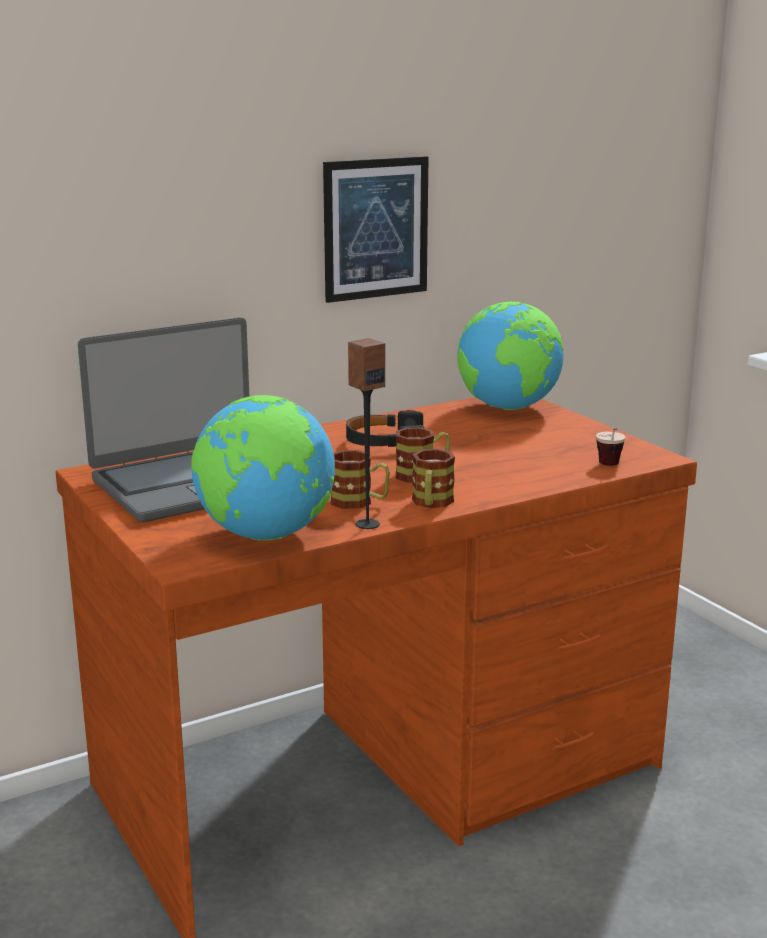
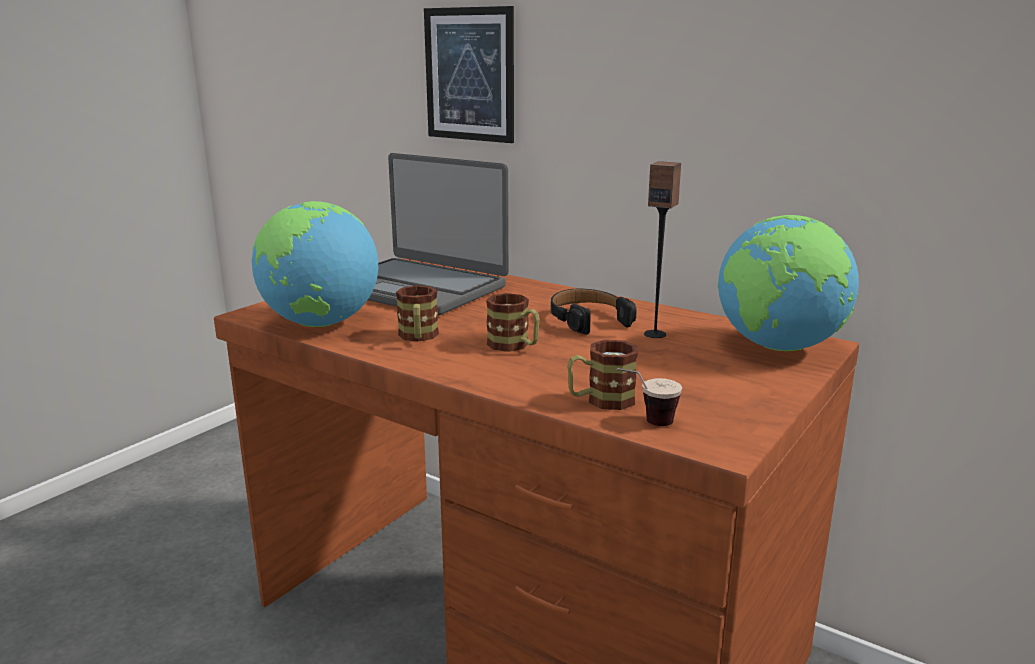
camera: 65 degrees right, 0 degrees up
picture [323,156,429,303] -> picture moved to [424,6,514,143]
speaker [348,338,385,529] -> speaker moved to [644,161,681,338]
mug [412,449,455,508] -> mug moved to [567,340,638,410]

